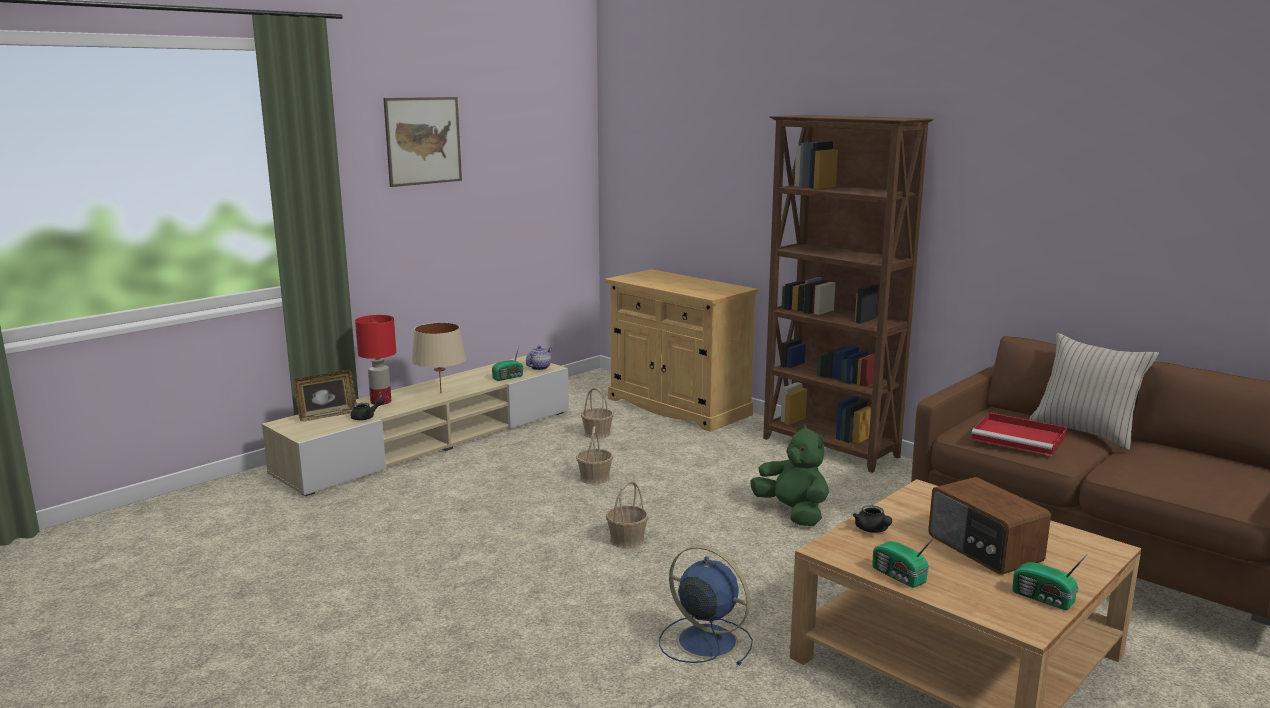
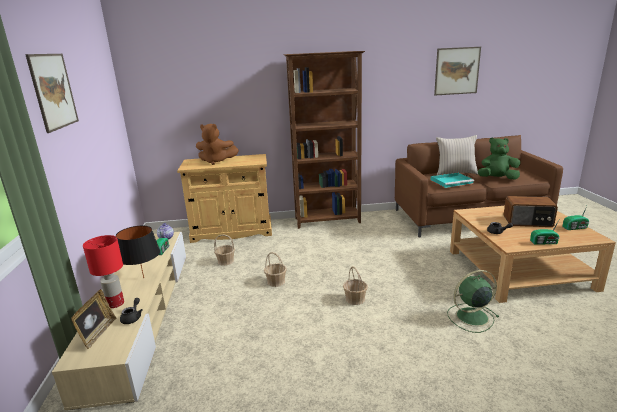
camera: 50 degrees left, 5 degrees up
beige table lamp [412,323,466,392] -> black table lamp [116,226,160,278]
blue fan [659,546,753,665] -> green fan [447,270,499,333]
green plush toy [750,424,829,526] -> green plush toy moved to [478,137,520,180]
red tray [971,412,1067,456] -> turquoise tray [431,173,474,188]
none -> brown plush toy [196,124,239,165]
none -> picture [434,47,481,95]

